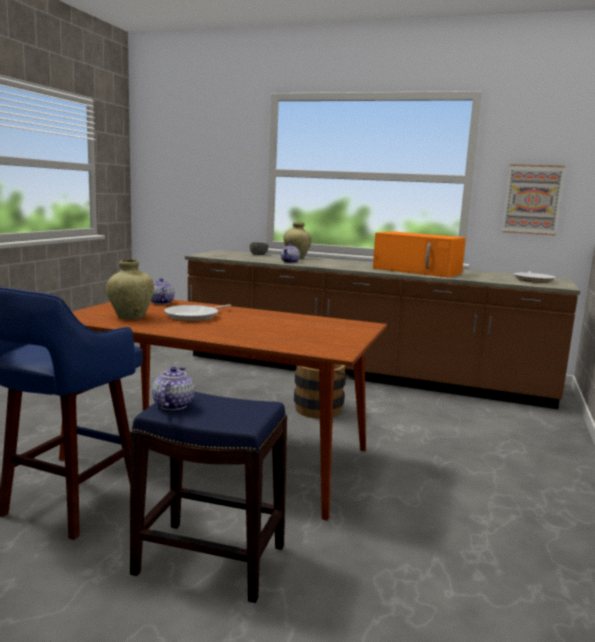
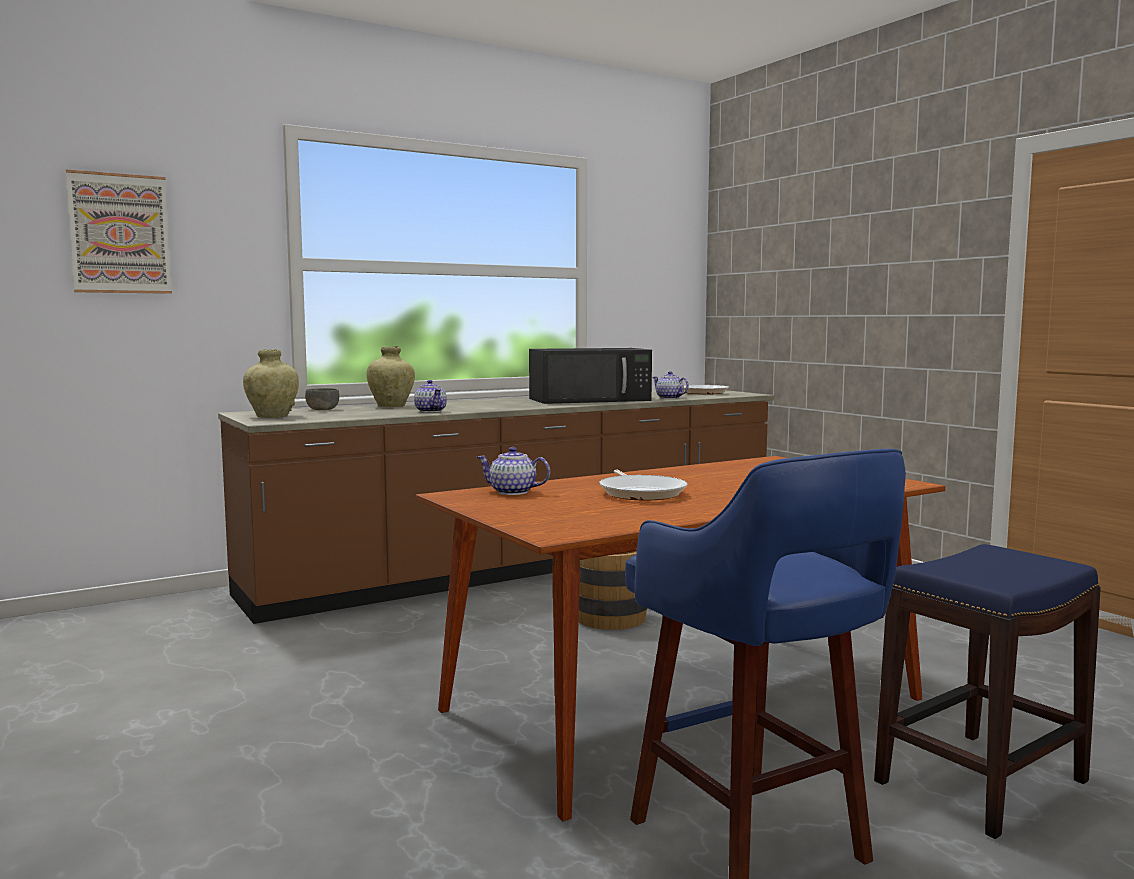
camera: 50 degrees left, 5 degrees down
beige vase [106,259,154,320] -> beige vase moved to [243,349,299,418]
teapot [152,367,195,410] -> teapot moved to [652,371,689,399]
orange microwave [373,231,466,278] -> black microwave [529,348,652,404]
picture [502,164,565,236] -> picture moved to [66,169,172,294]

